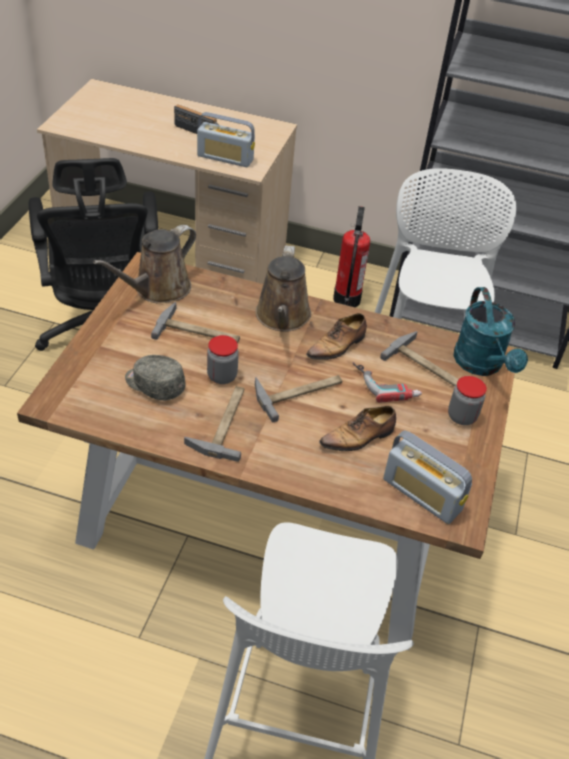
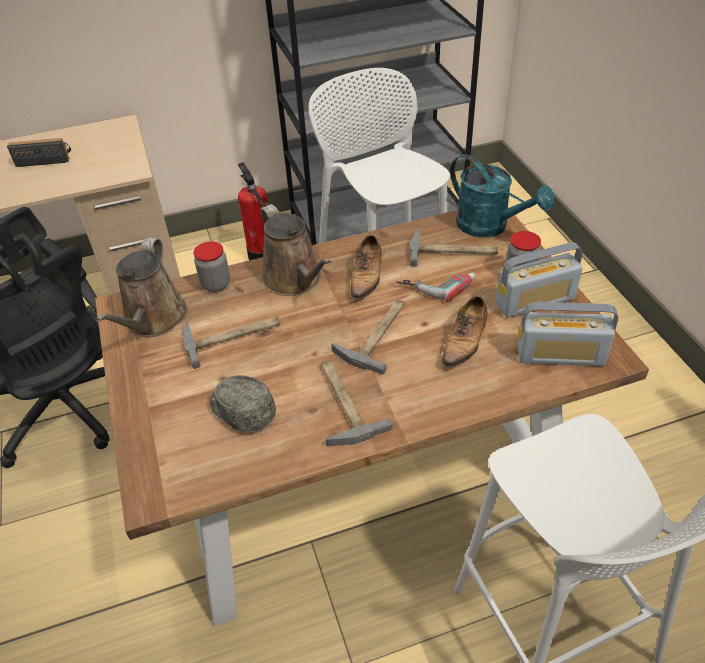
camera: 30 degrees left, 0 degrees up
grey cap [125,355,186,401] -> grey cap turned 45 degrees clockwise [210,375,276,433]
radio [197,112,255,167] -> radio moved to [495,242,583,318]
jar [207,335,239,384] -> jar moved to [194,241,230,292]

